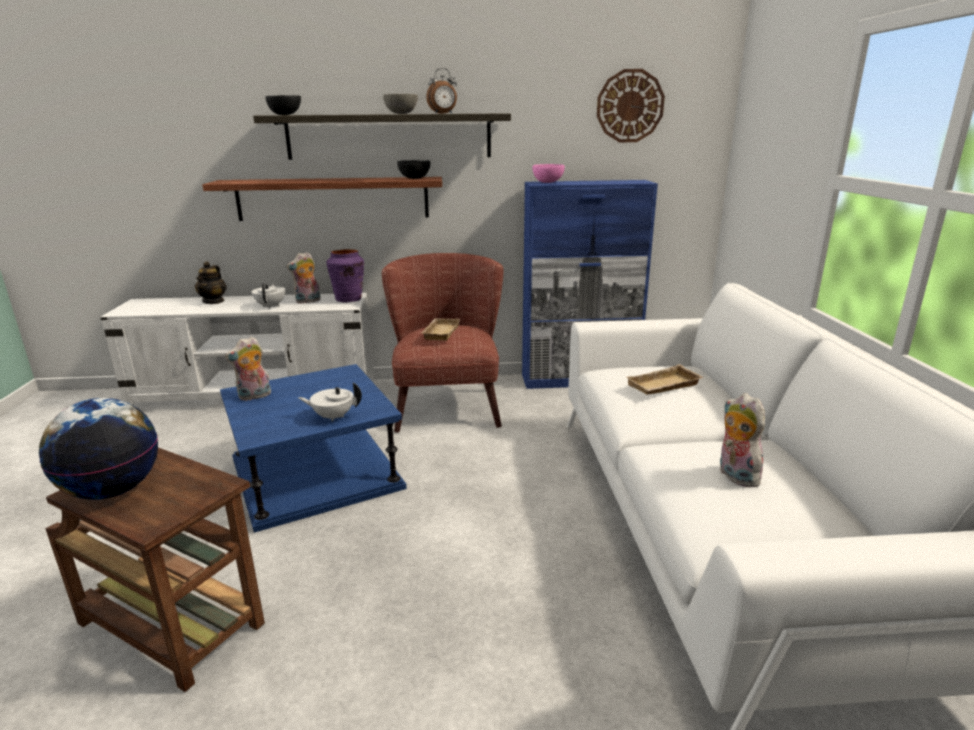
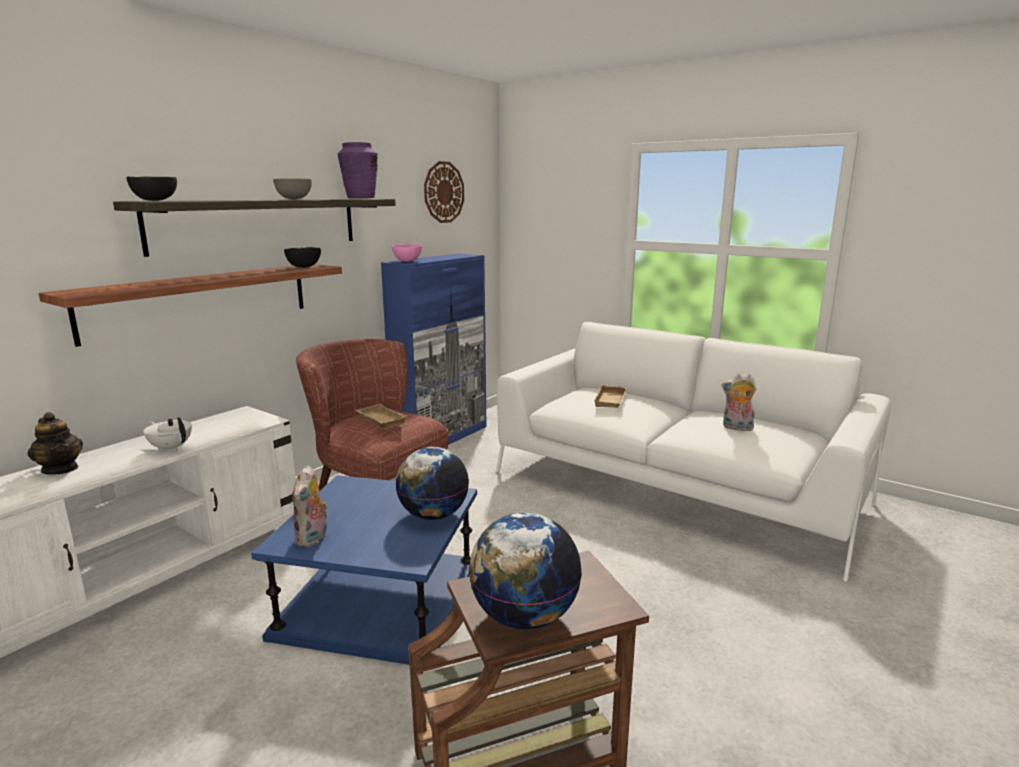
camera: 50 degrees left, 5 degrees down
plush toy [286,252,321,304] -> none
white teapot [298,383,362,422] -> globe [395,447,469,520]
purple vase [326,249,364,302] -> purple vase moved to [338,142,378,199]
alarm clock [426,68,457,114] -> none

